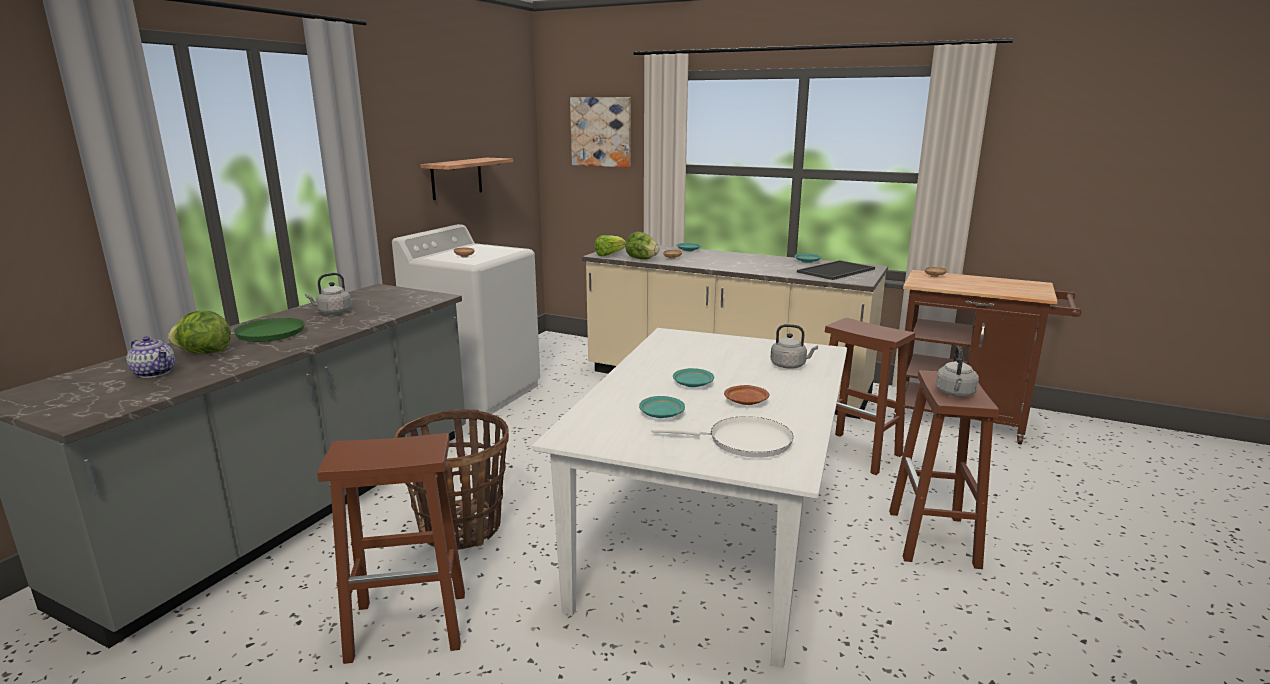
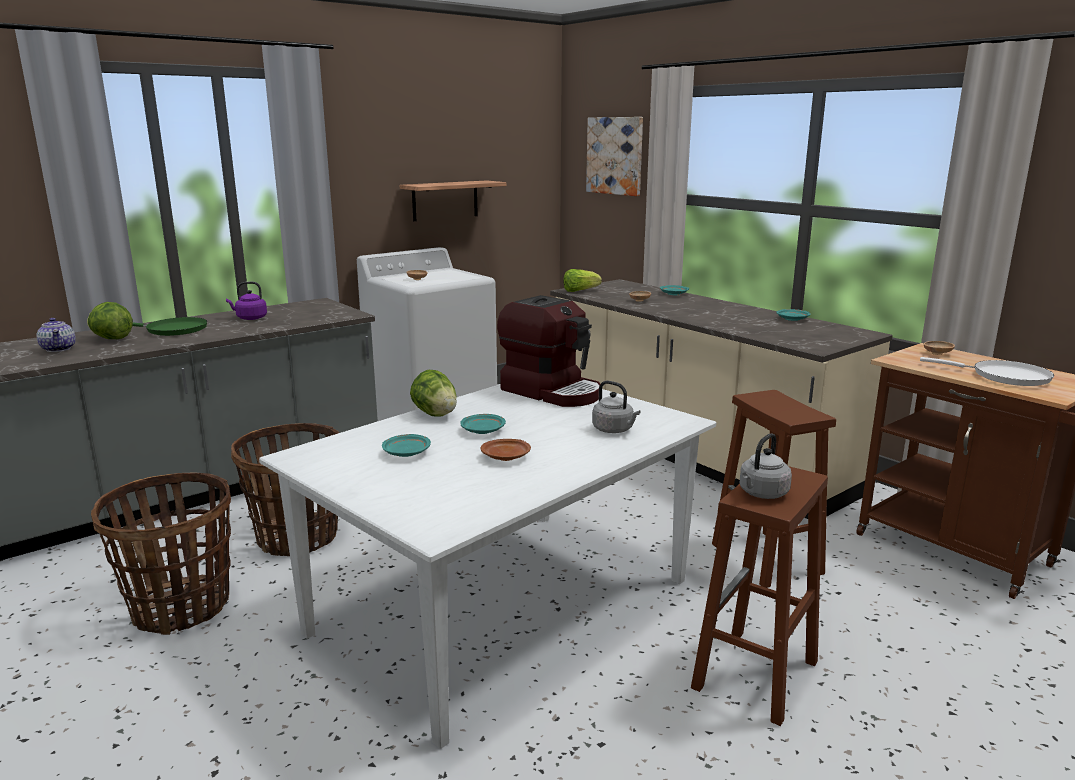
camera: 25 degrees right, 0 degrees up
grey kettle [305,273,352,314] -> purple kettle [226,281,267,320]
brown stool [317,433,465,664] -> basket [91,473,231,635]
lettuce [625,232,659,260] -> lettuce moved to [410,370,457,417]
white frying pan [651,416,793,458] -> white frying pan moved to [920,357,1054,386]
tray [797,260,875,280] -> none
none -> coffee machine [497,295,600,407]

